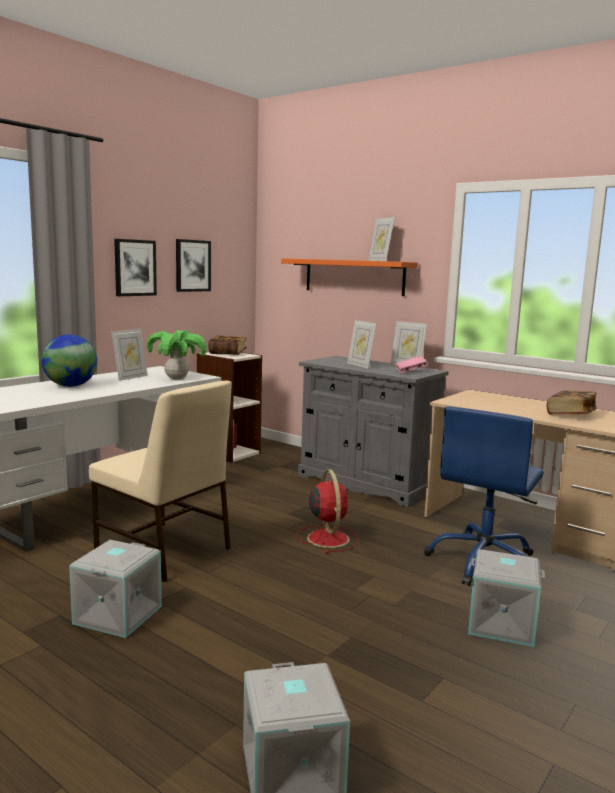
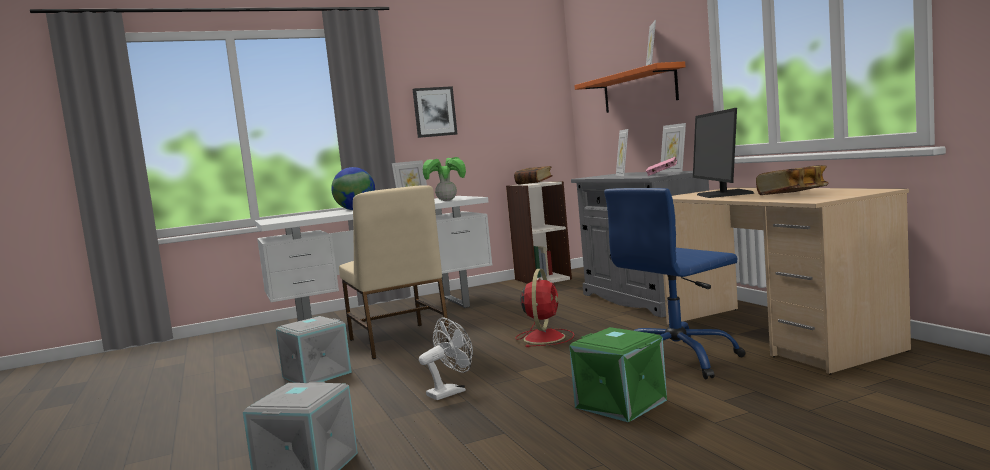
camera: 30 degrees right, 5 degrees down
picture [176,239,211,292] -> none
grey storage box [468,549,545,647] -> green storage box [569,327,667,423]
none -> white fan [419,317,473,400]
none -> monitor [693,108,754,198]

